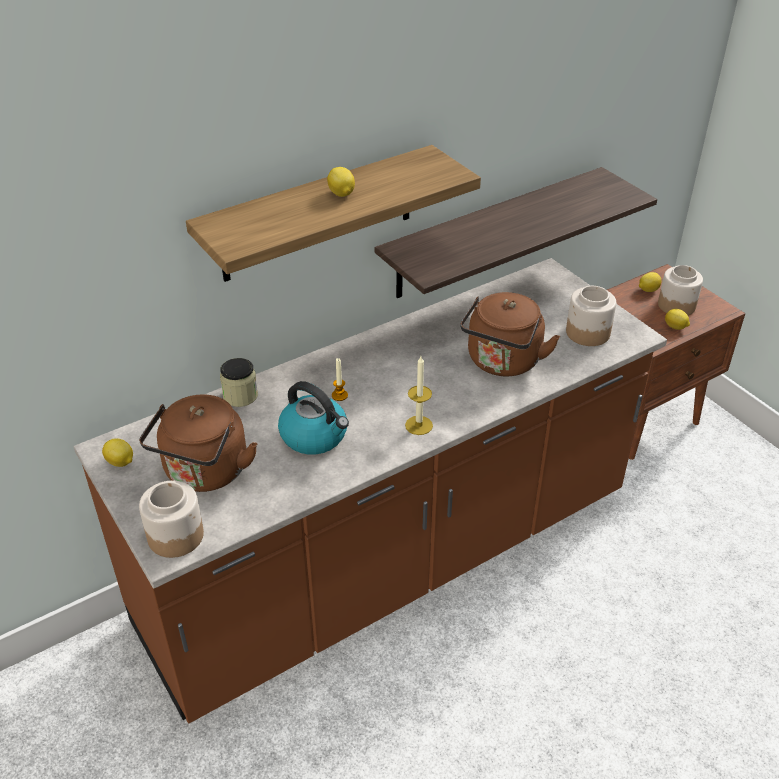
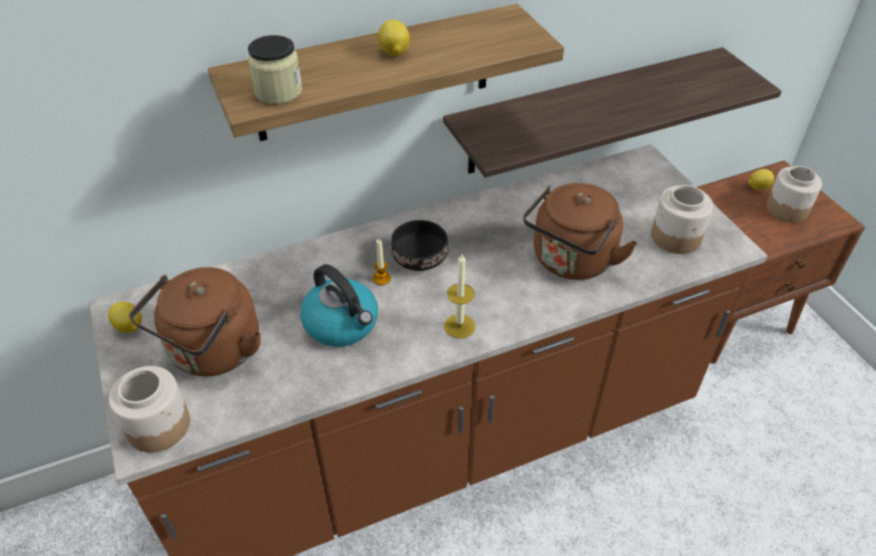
camera: 10 degrees right, 5 degrees up
jar [220,358,258,407] -> jar moved to [248,35,302,104]
lemon [665,309,690,330] -> none
none -> black bowl [391,220,449,271]

